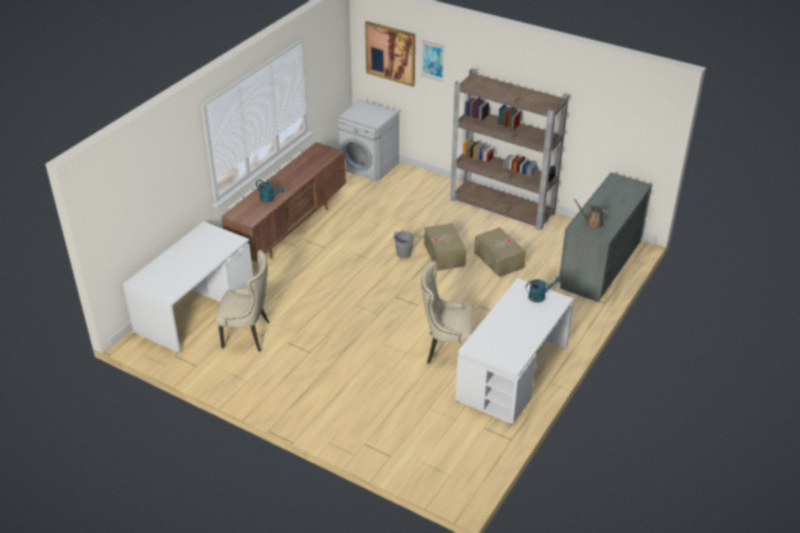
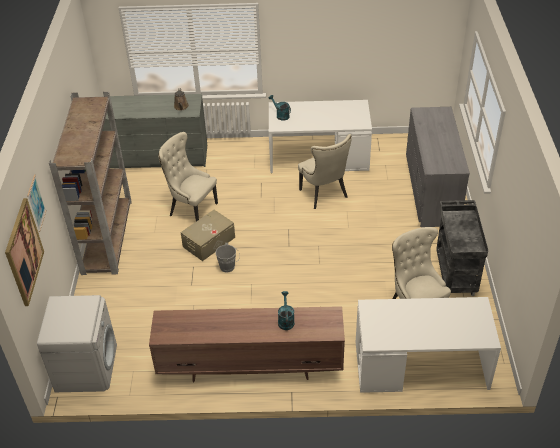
camera: 120 degrees left, 5 degrees up
beige storage box [474,227,526,277] -> beige chair [158,132,218,221]
none -> grey dresser [406,107,470,227]
none -> black cart [436,200,488,297]

